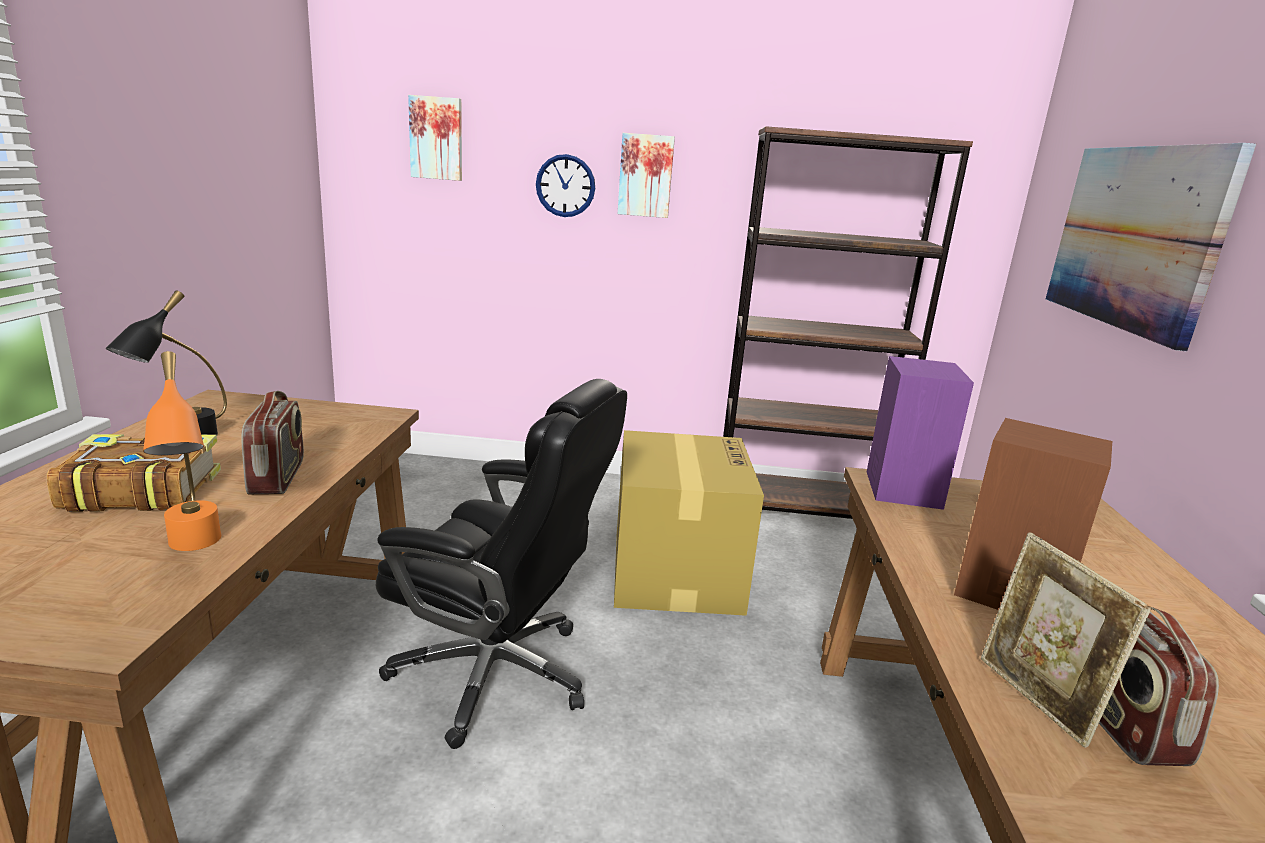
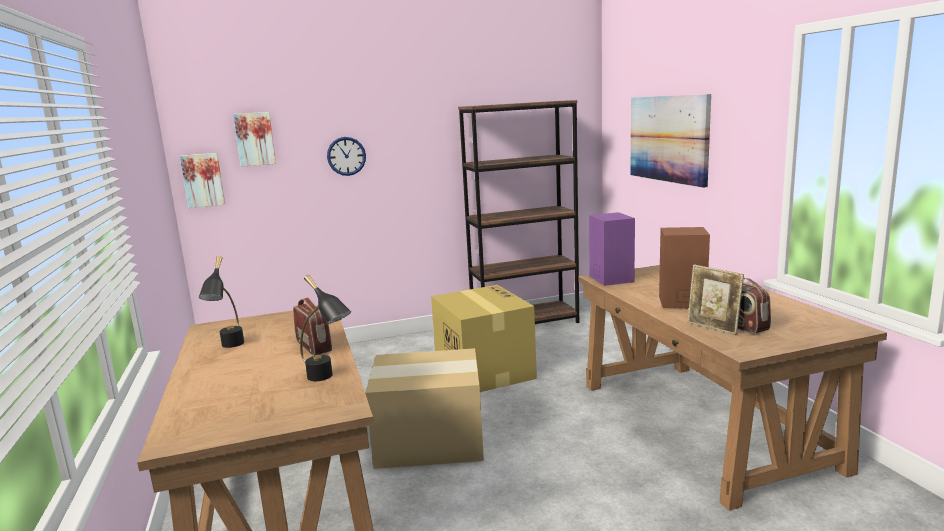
camera: 20 degrees left, 5 degrees down
book [47,434,221,512] -> none
orange table lamp [143,351,221,551] -> black table lamp [300,275,351,381]
black office chair [376,379,627,749] -> cardboard box [365,348,484,469]
picture [618,133,675,218] -> picture moved to [180,153,225,208]

